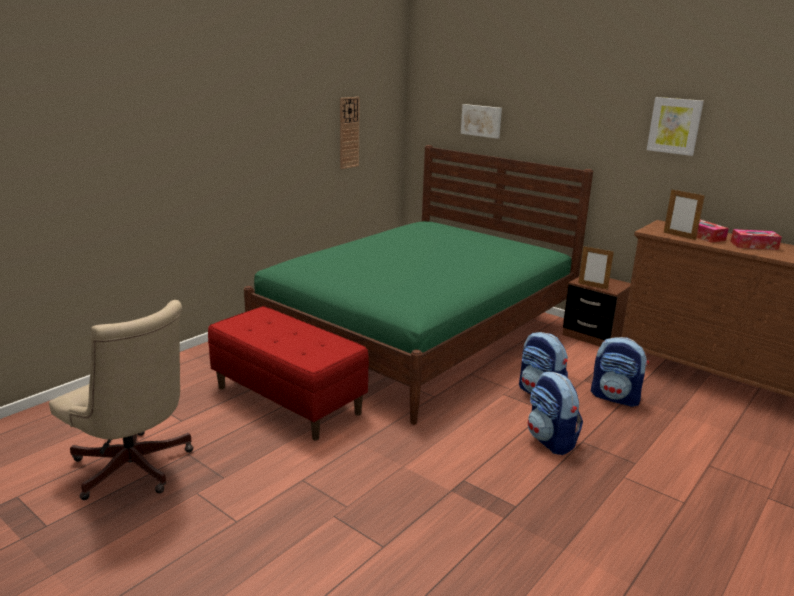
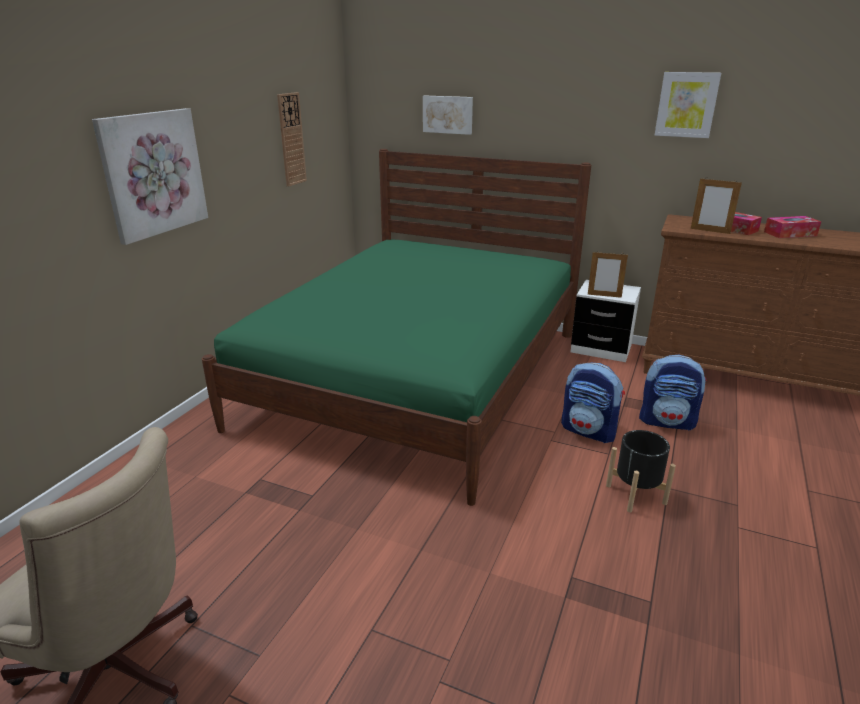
camera: 15 degrees left, 5 degrees up
red bench [208,306,369,440] -> none
backpack [528,372,583,455] -> black planter [606,430,676,513]
brown nightstand [563,277,631,346] -> white nightstand [571,280,641,362]
none -> picture [92,108,208,245]

